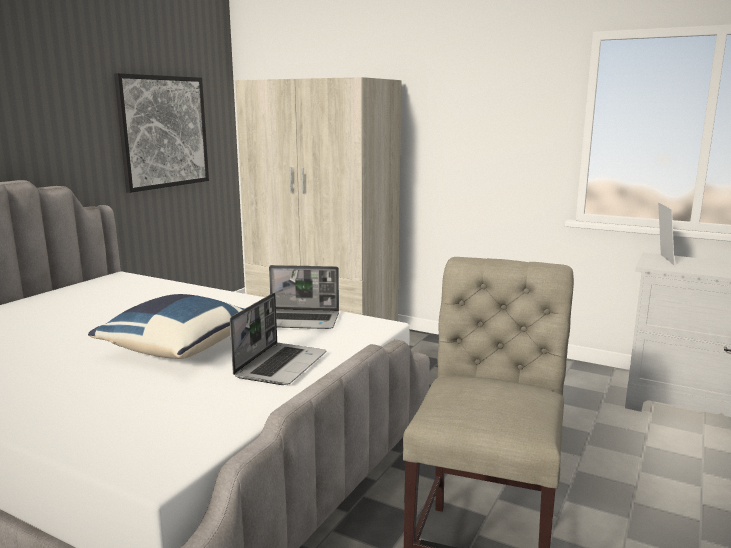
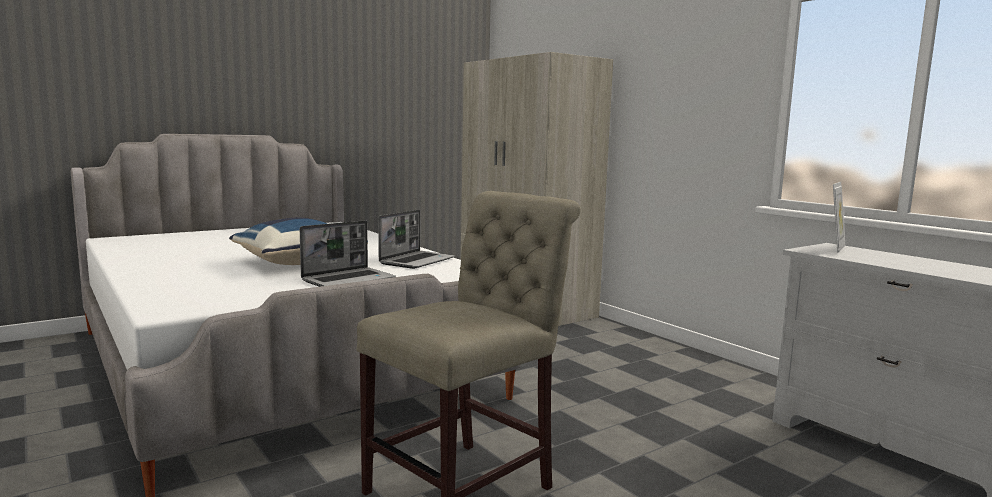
camera: 25 degrees right, 5 degrees down
picture [114,73,209,193] -> none
laptop [269,265,339,329] -> laptop turned 90 degrees counterclockwise [378,210,455,269]

